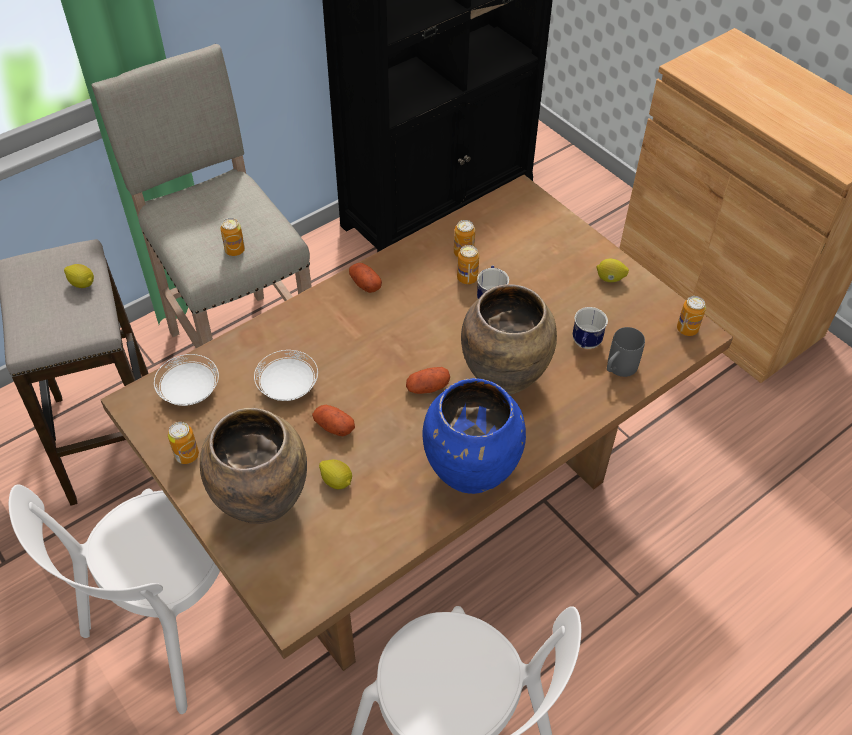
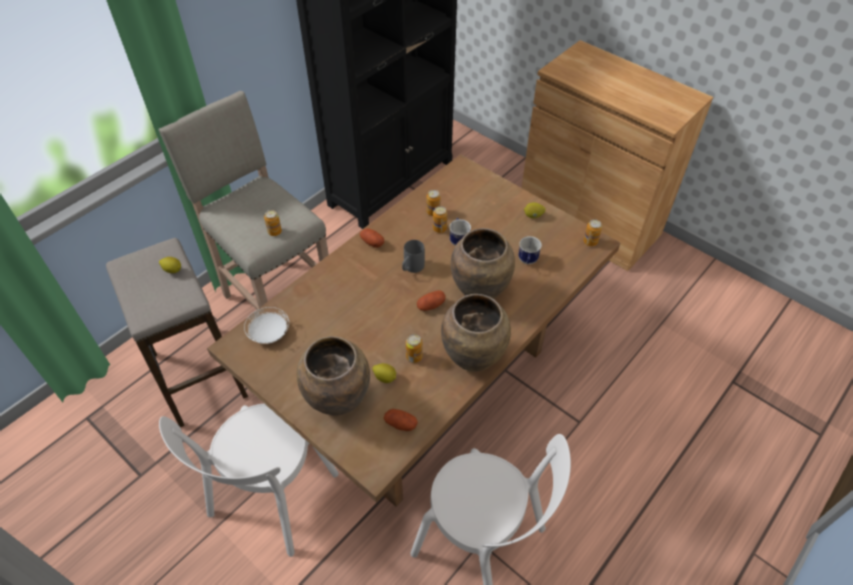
camera: 10 degrees left, 0 degrees up
can [168,422,199,464] -> can moved to [406,334,423,363]
white plate [254,350,318,401] -> none
potato [312,405,355,436] -> potato moved to [384,409,418,431]
blue vase [422,378,526,494] -> brown vase [441,294,511,372]
grey mug [607,327,645,377] -> grey mug moved to [402,240,425,273]

